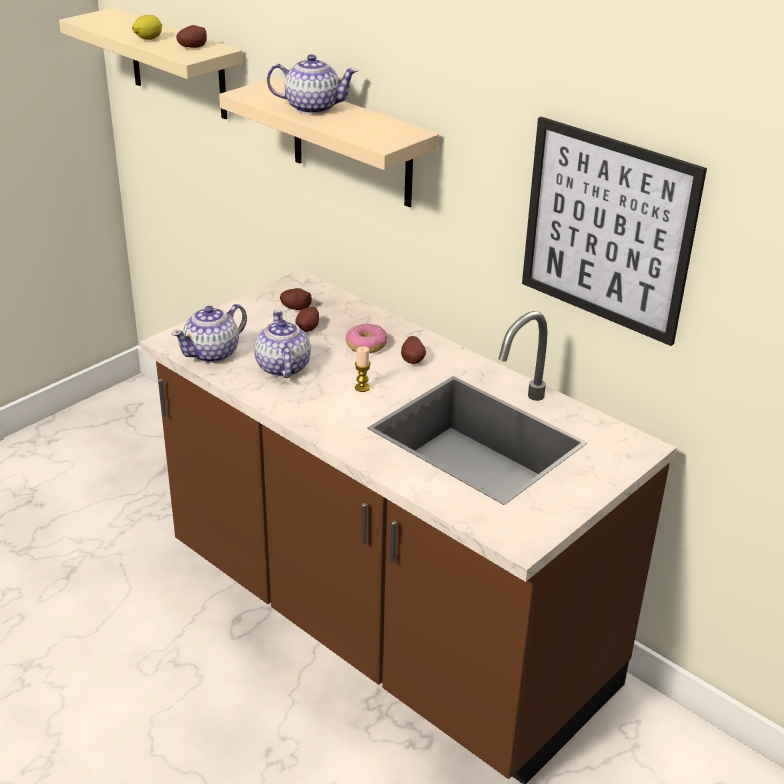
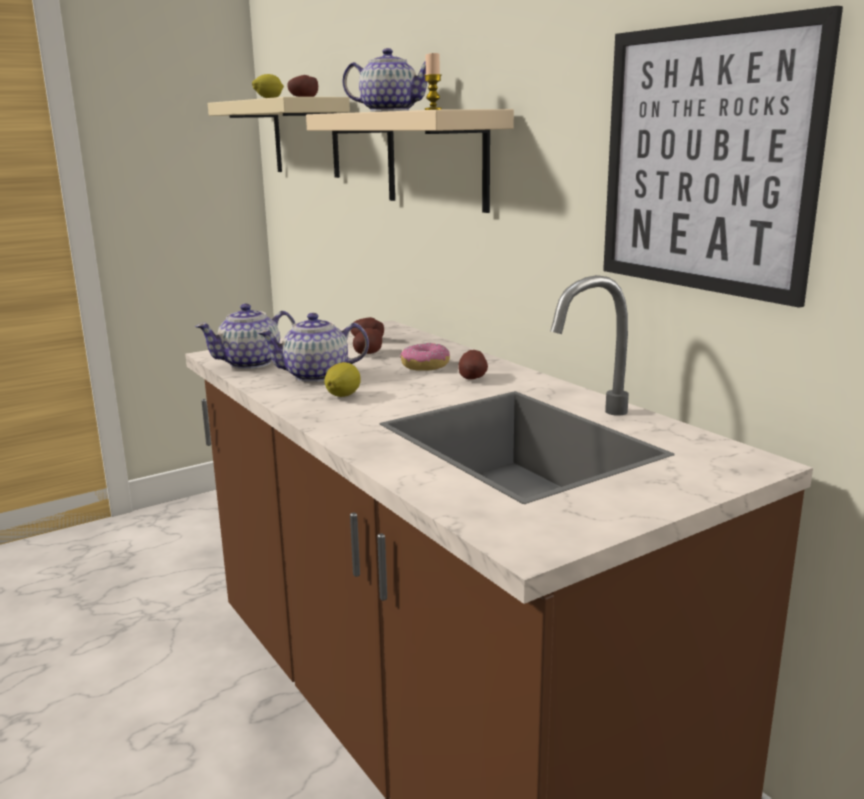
camera: 15 degrees right, 15 degrees down
teapot [254,310,311,378] -> teapot turned 105 degrees counterclockwise [258,313,369,382]
candle [355,347,371,392] -> candle moved to [424,53,442,110]
none -> lemon [324,362,360,397]

